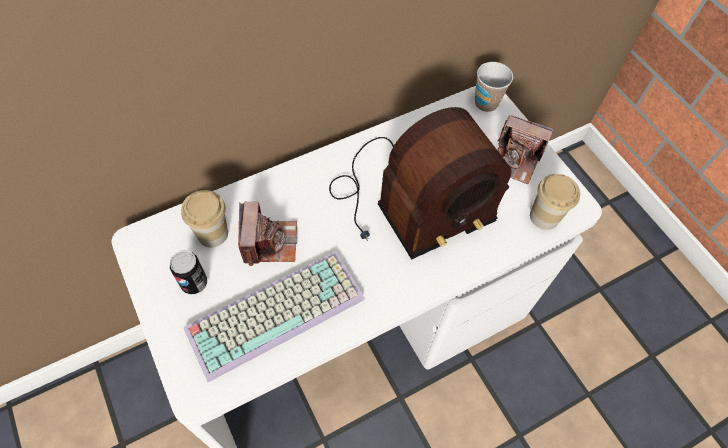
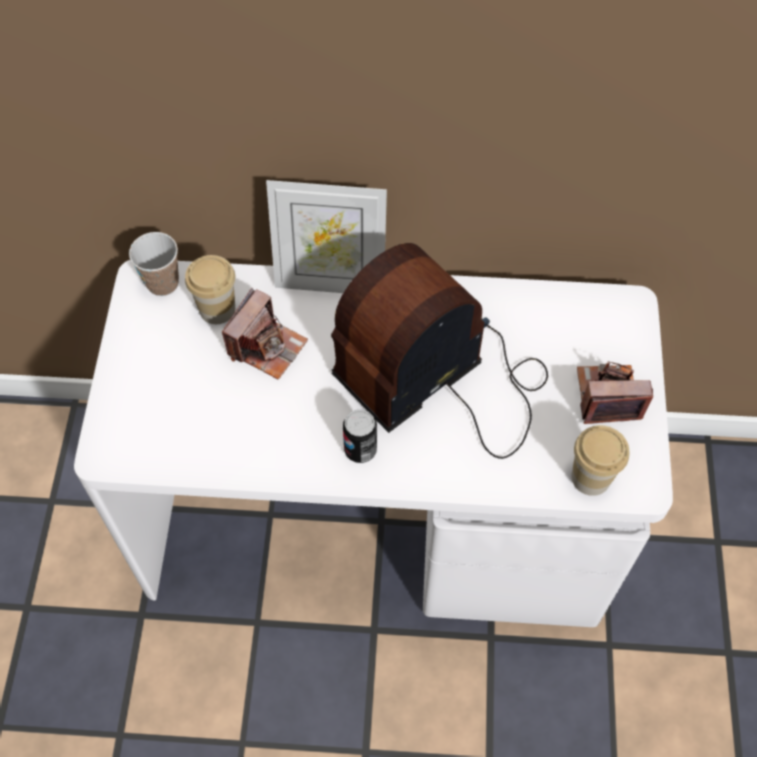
camera: 35 degrees right, 0 degrees up
can [170,250,207,295] -> can moved to [343,409,377,463]
keyboard [184,252,365,382] -> none
radio [329,107,512,260] -> radio turned 135 degrees clockwise [331,243,548,459]
cup [475,62,513,112] -> cup moved to [129,232,179,296]
camera [498,115,553,184] -> camera turned 120 degrees clockwise [577,361,653,424]
none -> picture frame [266,180,387,293]

